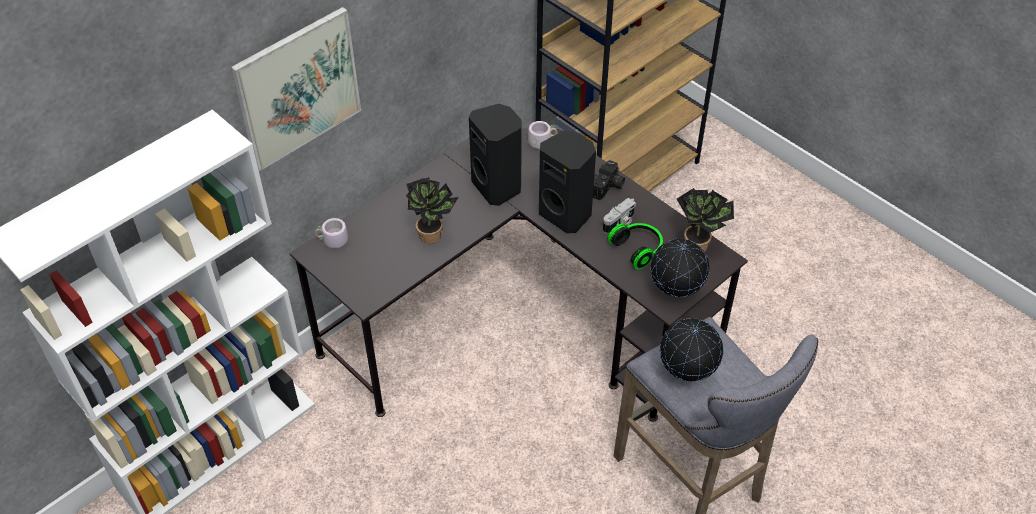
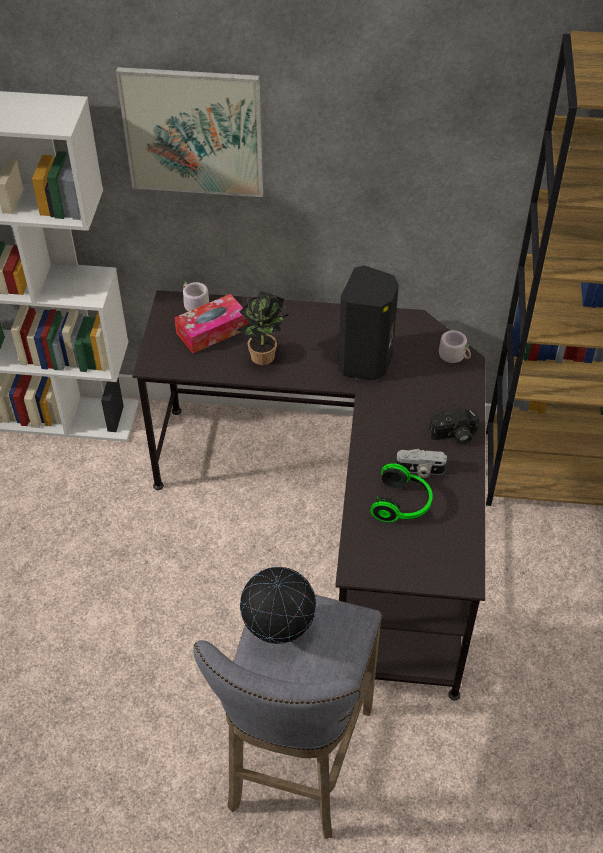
camera: 50 degrees right, 0 degrees up
black speaker [539,130,596,234] -> none
globe [650,238,710,297] -> none
potted plant [677,188,734,252] -> none
none -> tissue box [174,294,248,353]

